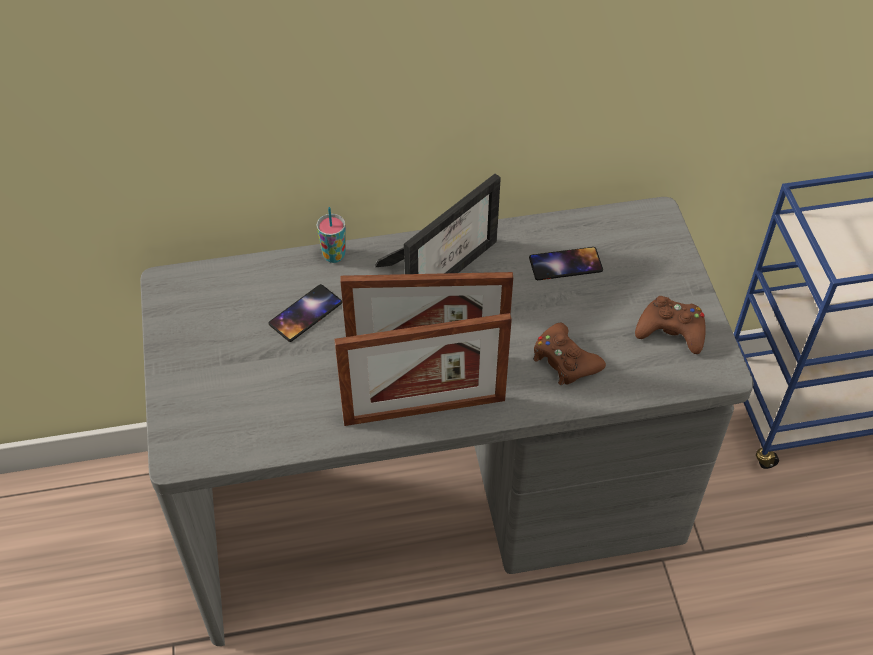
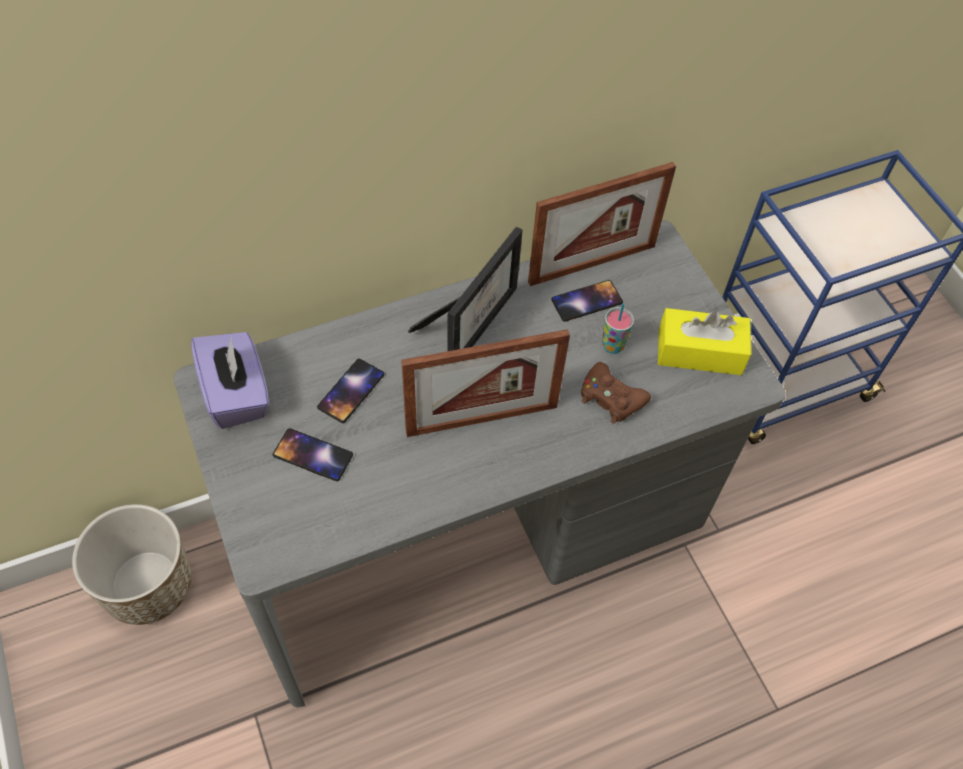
camera: 15 degrees left, 5 degrees up
cup [316,207,346,263] -> cup moved to [602,304,634,354]
picture frame [334,313,512,426] -> picture frame moved to [528,162,676,286]
brown game controller [635,296,706,354] -> yellow tissue box [658,308,751,375]
none -> planter [72,504,191,625]
none -> purple tissue box [191,332,269,429]
none -> phone [273,428,353,481]

